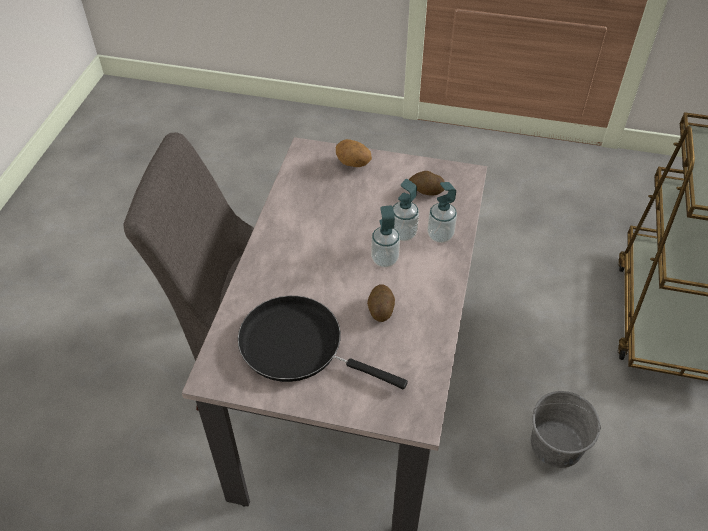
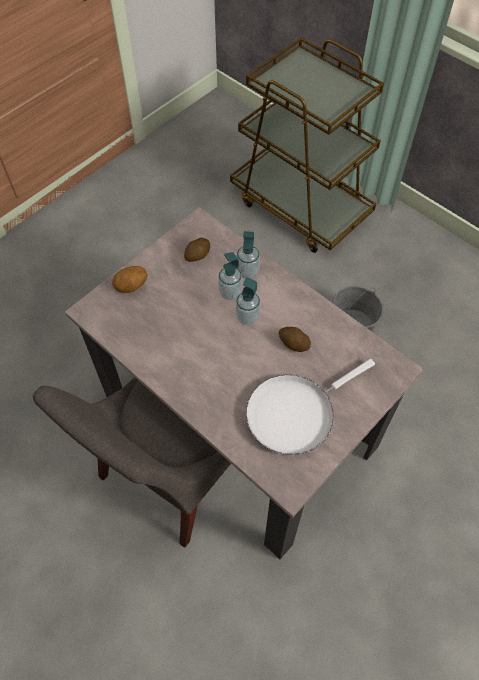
camera: 60 degrees left, 10 degrees up
black frying pan [238,296,408,389] -> white frying pan [246,359,375,455]

